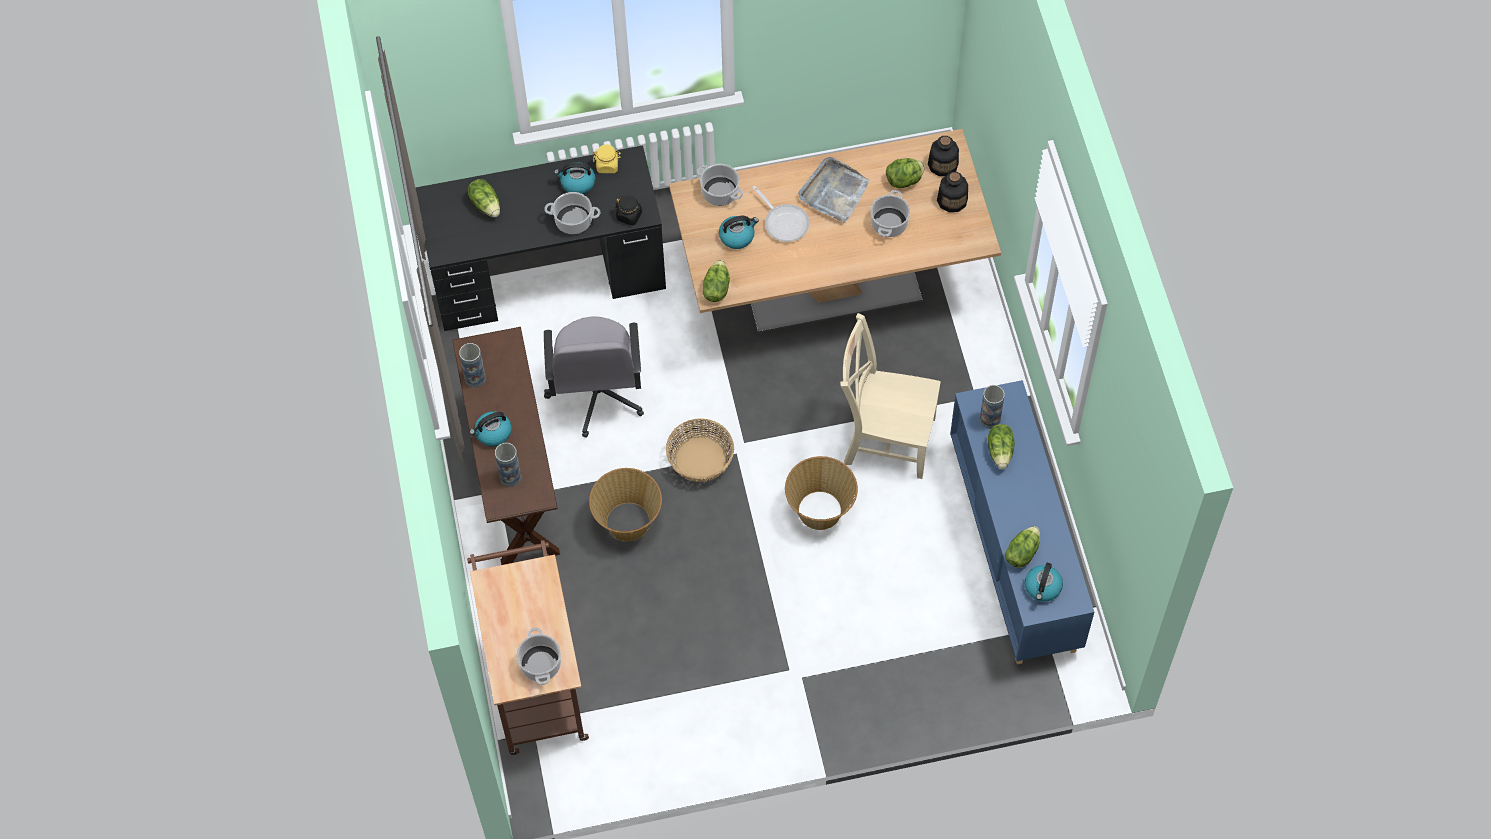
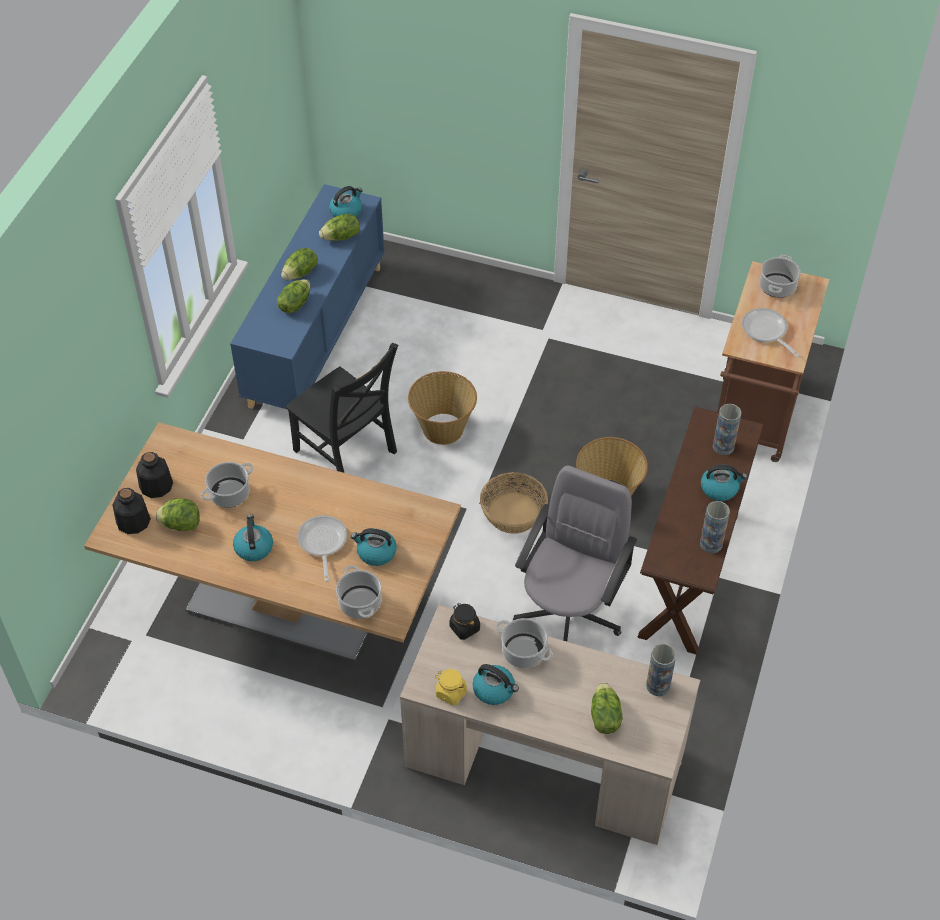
camera: 150 degrees left, 10 degrees down
black desk [416,145,666,331] -> beige desk [400,605,700,845]
lettuce [703,260,730,302] -> lettuce moved to [281,248,318,280]
grey tray [798,157,870,223] -> kettle [233,515,273,561]
beige chair [840,313,941,479] -> black chair [286,342,398,473]
vase [980,385,1005,429] -> vase moved to [646,644,676,696]
none -> frying pan [742,308,800,357]

